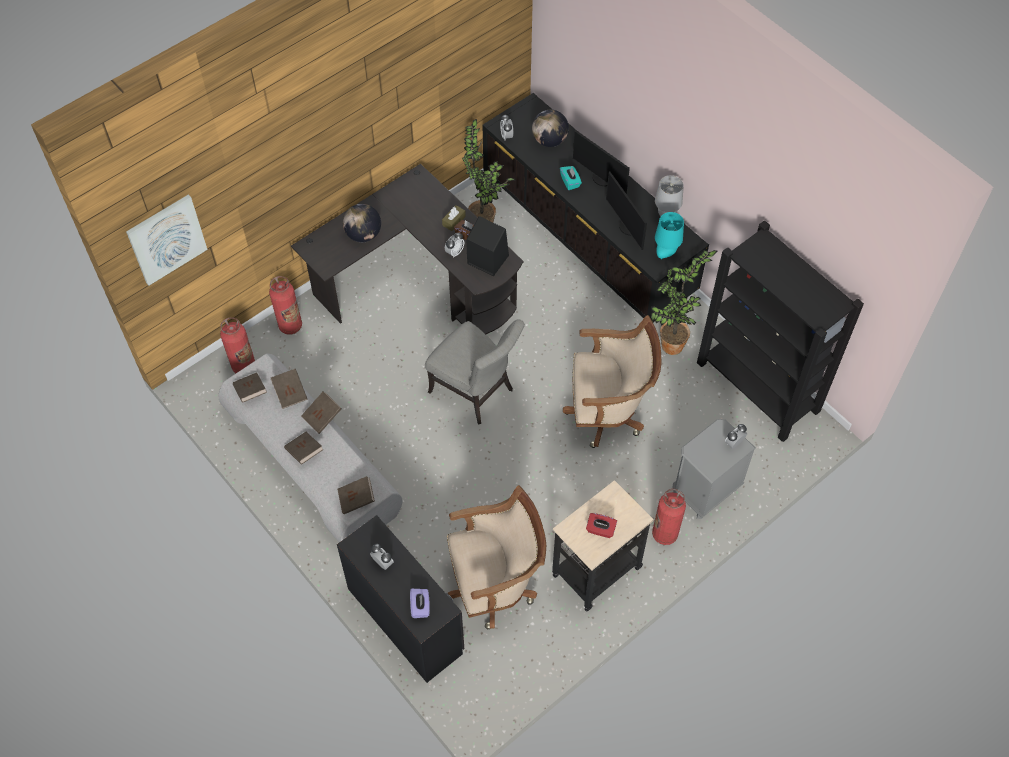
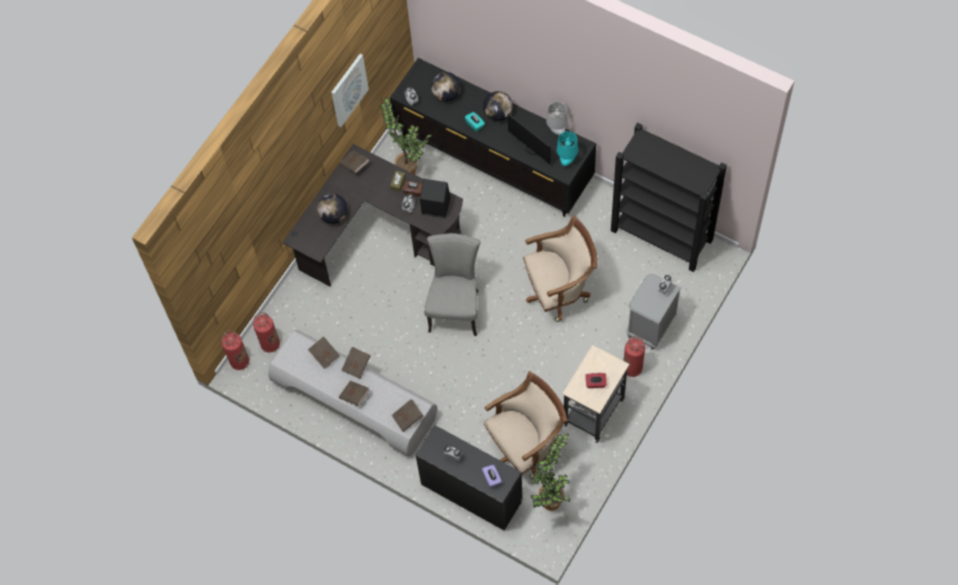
camera: 15 degrees left, 5 degrees up
picture [126,194,208,286] -> picture moved to [331,54,369,127]
brown book [233,372,267,402] -> brown book moved to [340,150,369,173]
fire extinguisher [269,276,302,335] -> fire extinguisher moved to [222,330,249,370]
grey chair [425,320,525,425] -> grey chair turned 105 degrees counterclockwise [424,233,481,336]
monitor [573,130,630,194] -> globe [483,91,513,121]
potted plant [651,250,717,355] -> potted plant moved to [531,434,570,511]

